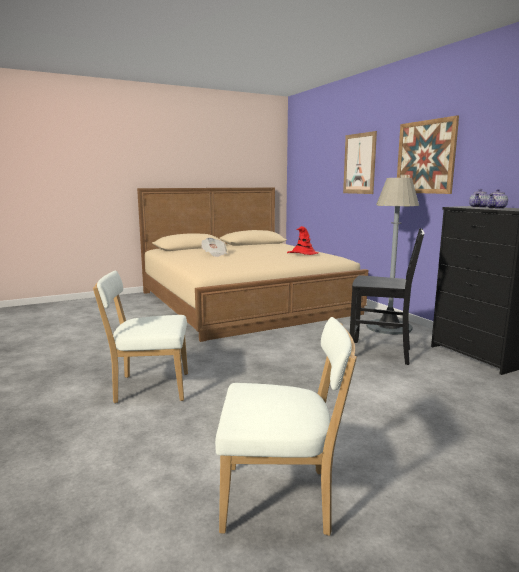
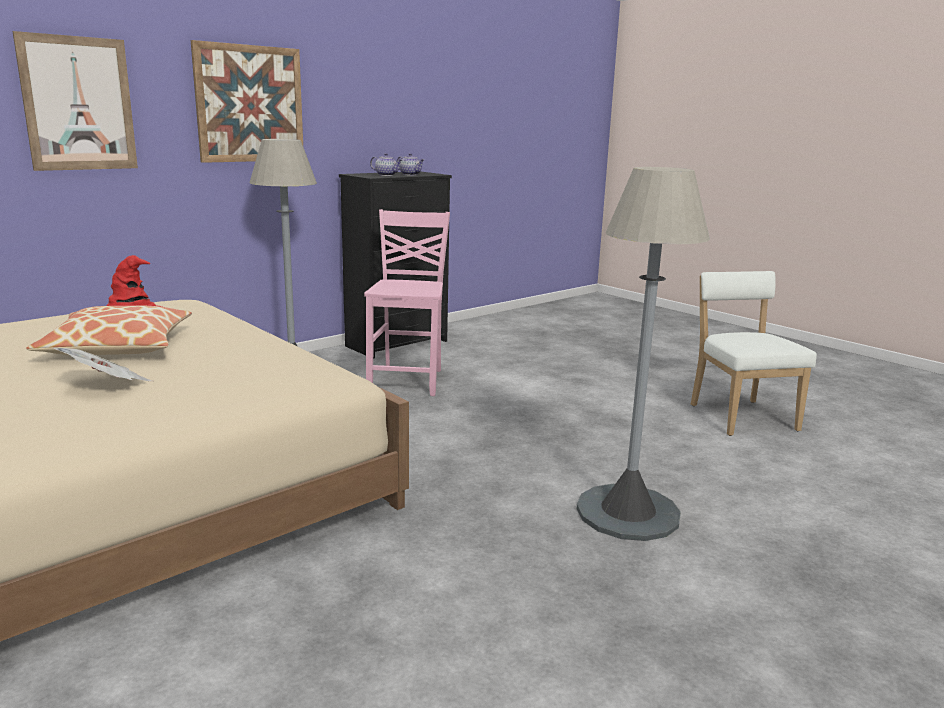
camera: 105 degrees left, 5 degrees up
white chair [93,271,188,403] -> grey floor lamp [577,167,710,541]
black chair [350,228,425,365] -> pink chair [364,209,450,396]
none -> pillow [26,306,192,355]

